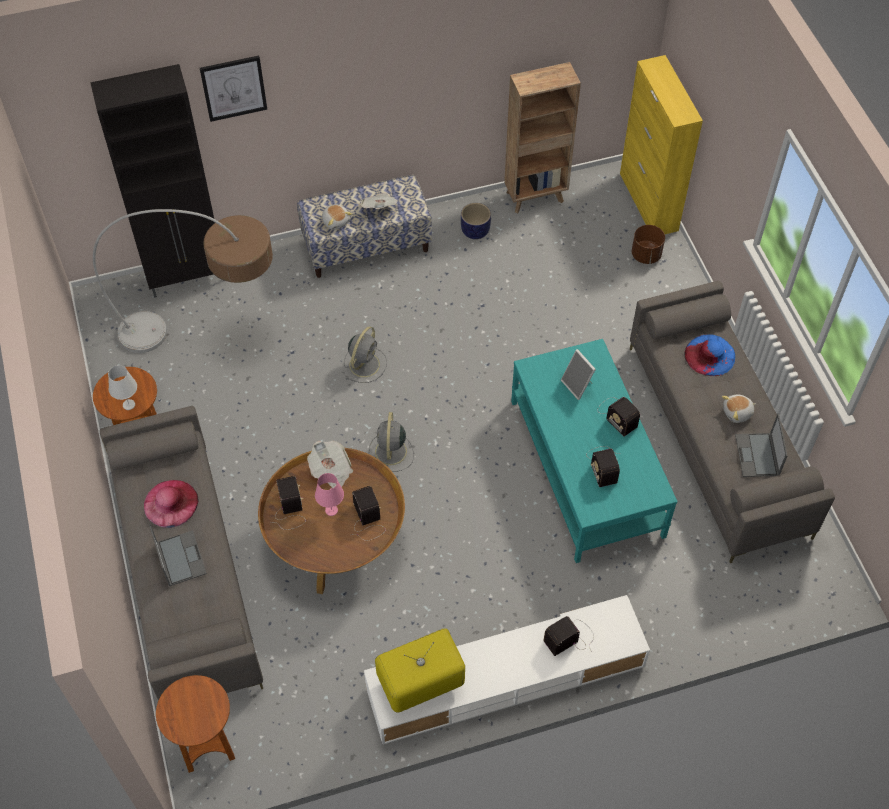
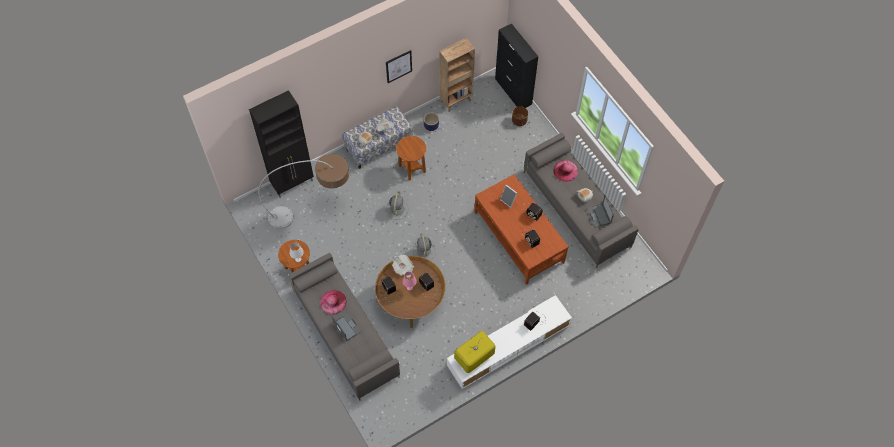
camera: 15 degrees left, 5 degrees up
brown side table [156,675,235,773] -> brown side table moved to [396,136,426,181]
picture [200,56,267,122] -> picture moved to [386,50,412,83]
turquoise coffee table [511,339,678,563] -> brown coffee table [474,174,569,285]
yellow cabinet [620,55,703,234] -> black cabinet [495,23,538,108]
blue hat [684,334,735,376] -> pink hat [554,160,578,181]

